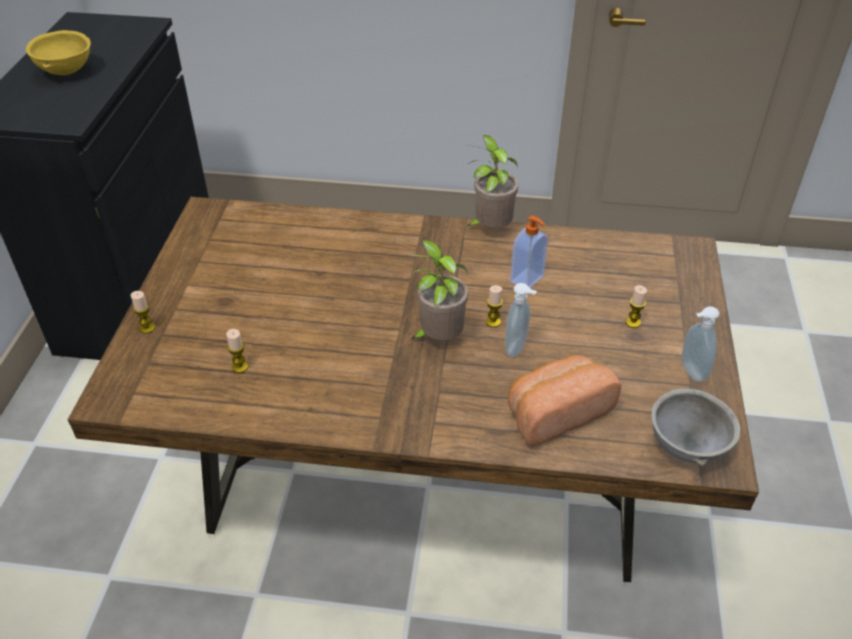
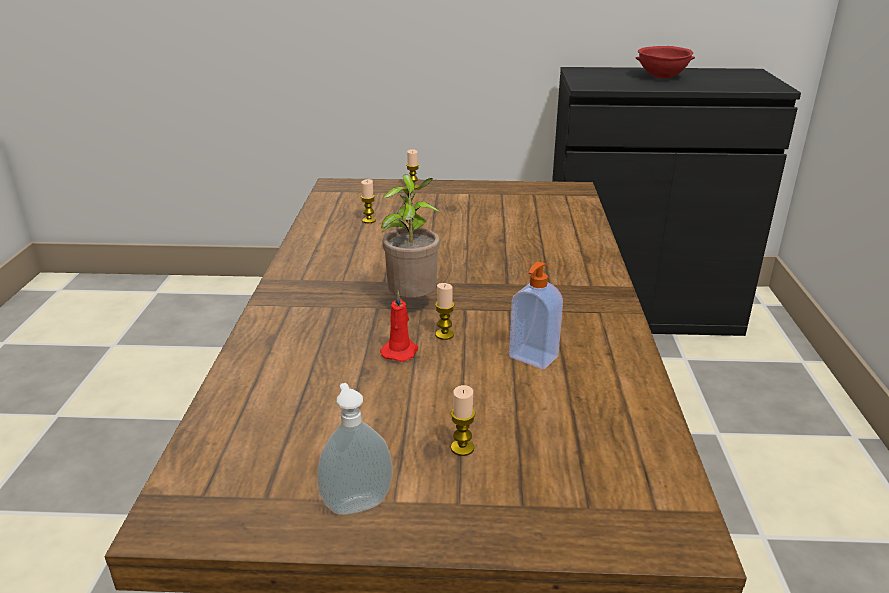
camera: 85 degrees right, 15 degrees down
yellow bowl [26,30,91,75] -> red bowl [636,46,695,79]
potted plant [466,135,518,228] -> none
soap dispenser [505,283,537,357] -> red candle [380,291,418,362]
bread [508,355,621,446] -> none
grey bowl [651,389,740,466] -> none

